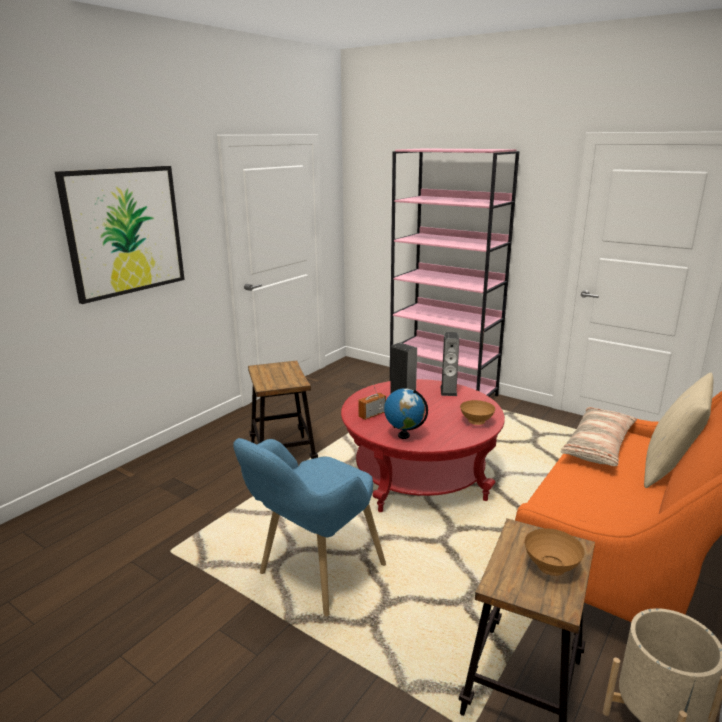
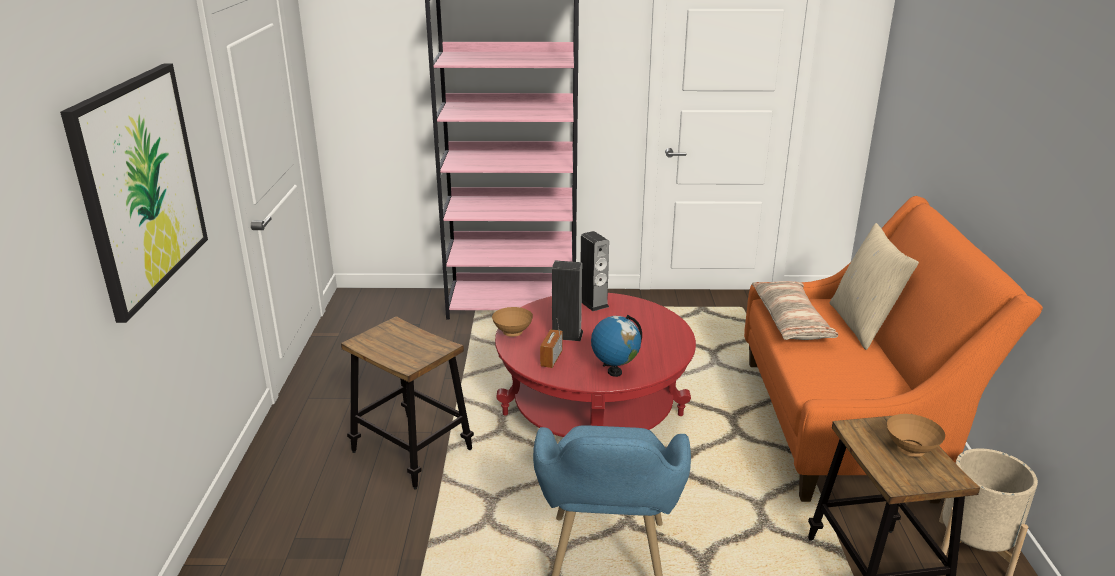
camera: 35 degrees left, 5 degrees up
brown bowl [460,400,495,425] -> brown bowl moved to [492,307,533,337]

